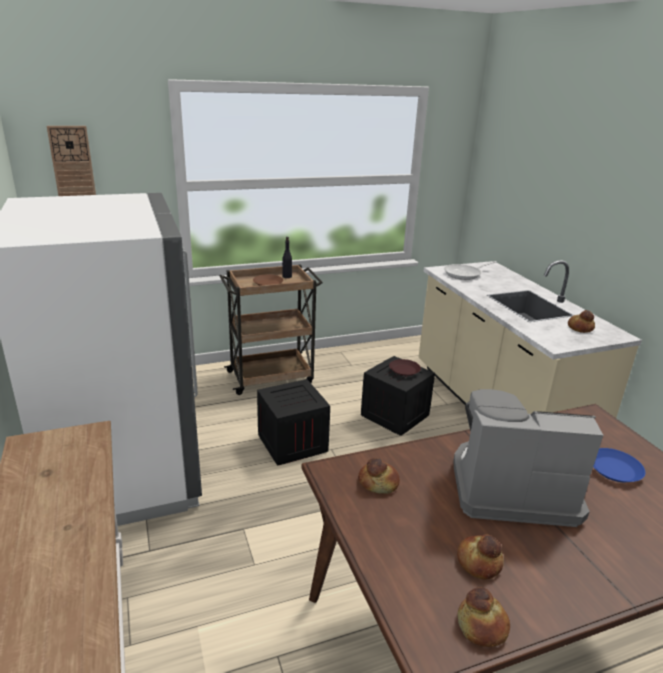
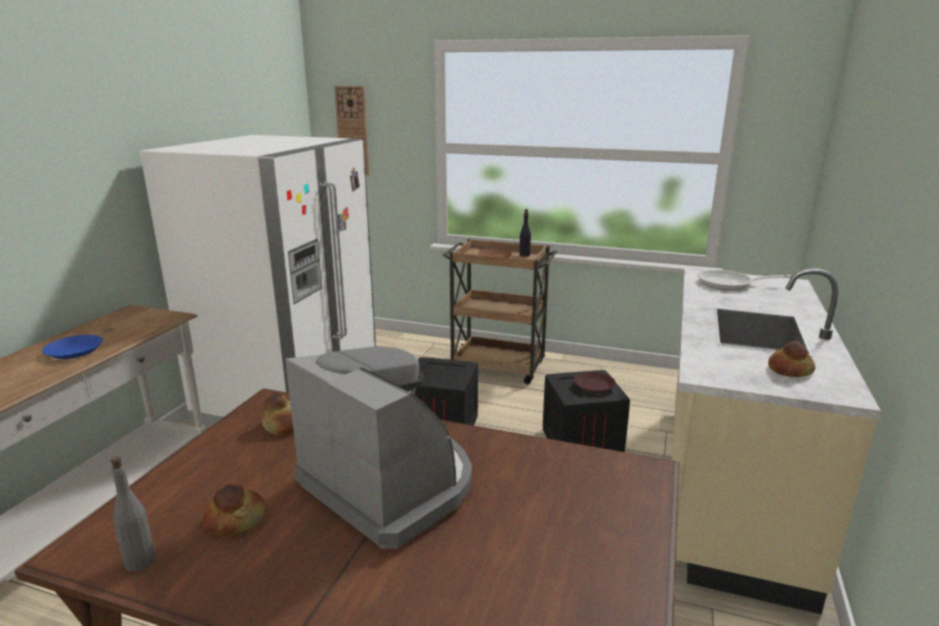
camera: 40 degrees right, 5 degrees down
bread [458,587,510,647] -> grey bottle [111,456,156,572]
blue plate [593,448,645,482] -> blue plate moved to [42,335,103,359]

